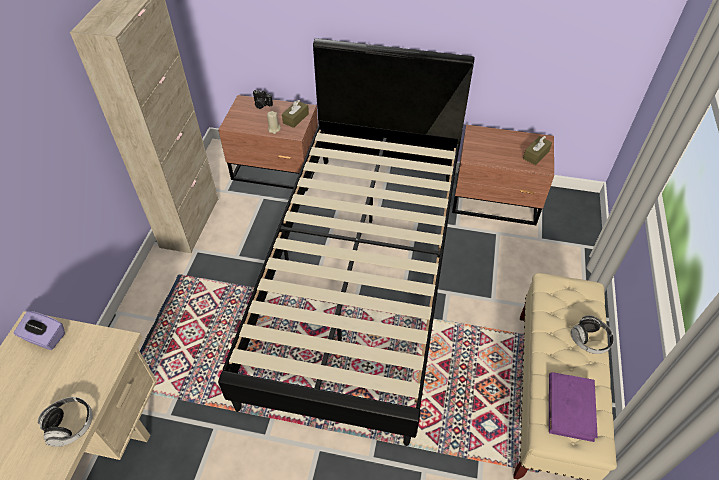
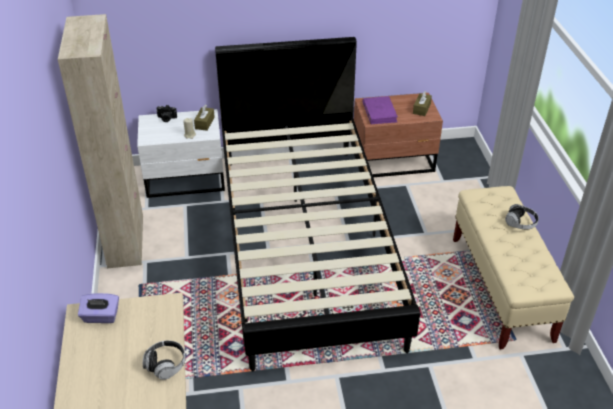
camera: 20 degrees left, 10 degrees down
brown nightstand [218,95,320,191] -> white nightstand [137,109,225,198]
purple book [549,372,598,442] -> purple book moved to [362,96,398,124]

